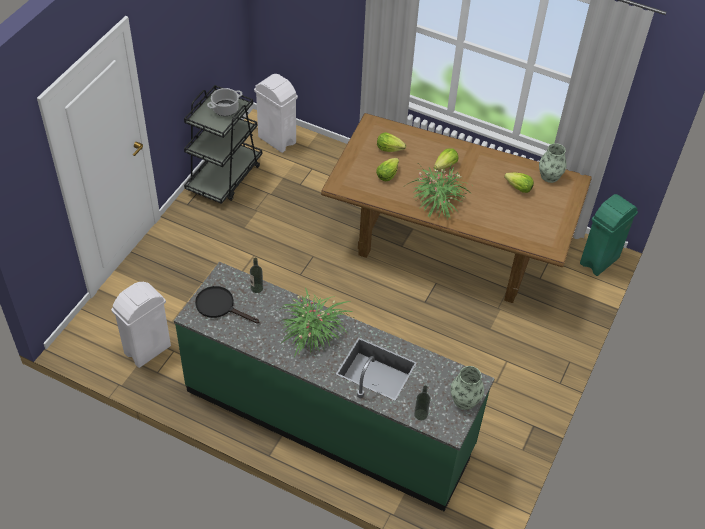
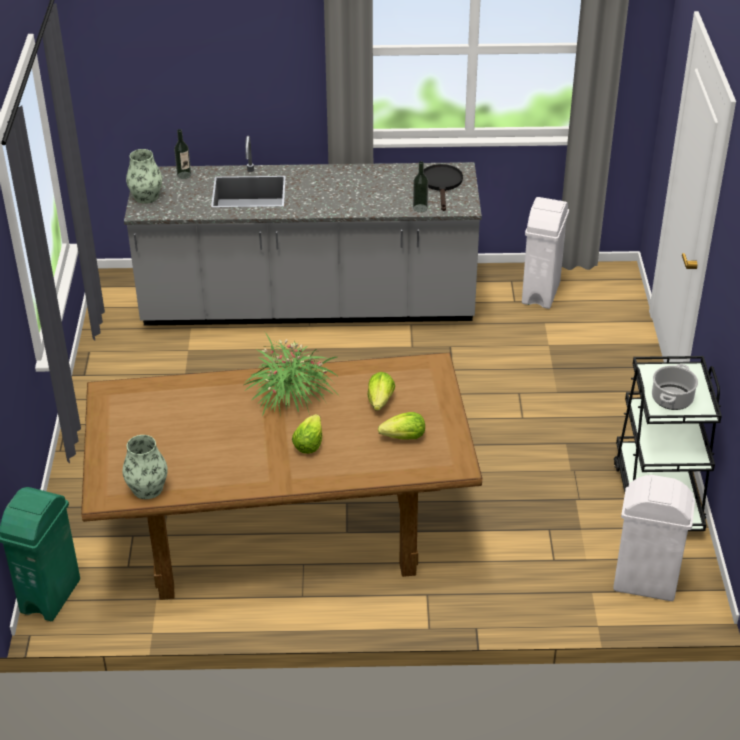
camera: 155 degrees right, 10 degrees down
green counter [174,262,495,511] -> grey counter [124,135,482,326]
black frying pan [195,286,259,323] -> black frying pan turned 90 degrees counterclockwise [424,164,463,211]
potted plant [280,287,353,357] -> none
lettuce [504,173,534,193] -> none

